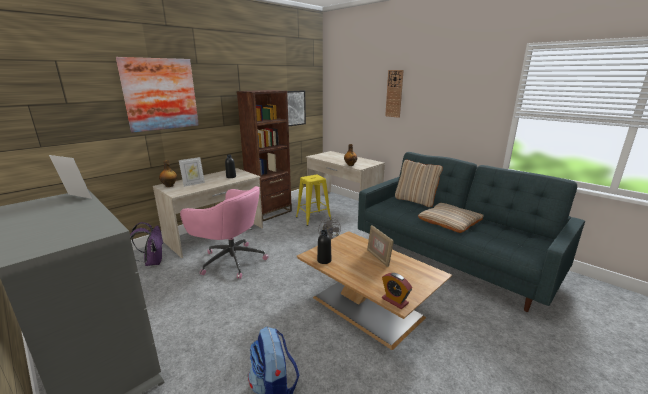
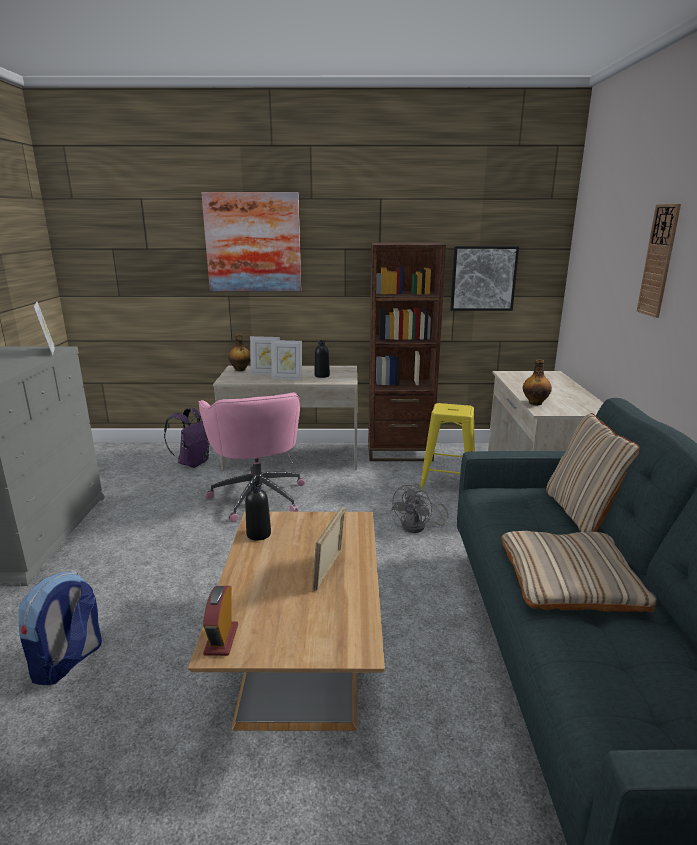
camera: 45 degrees right, 0 degrees up
none -> picture frame [271,340,302,380]

